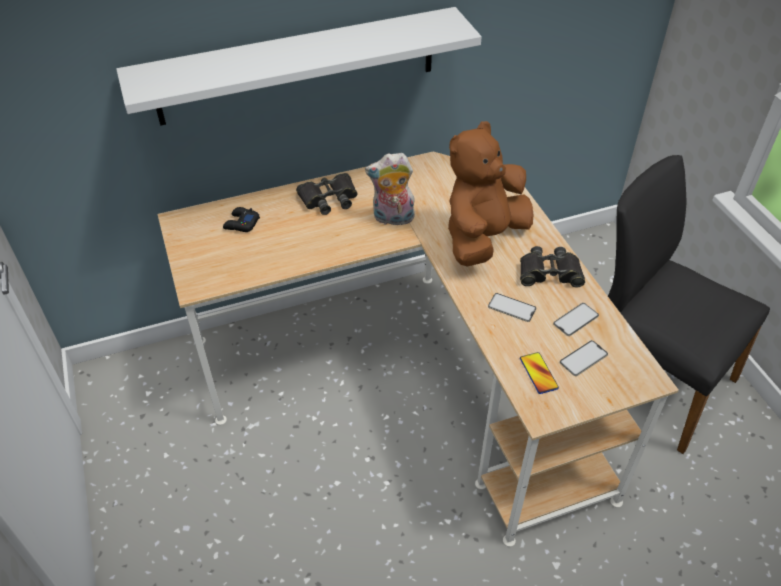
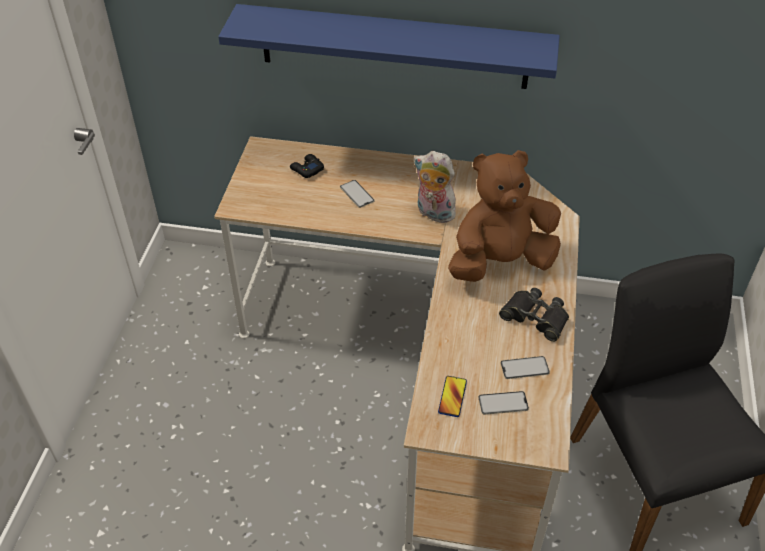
camera: 30 degrees right, 0 degrees up
white shelf [116,7,482,126] -> blue shelf [218,4,560,89]
black binoculars [296,173,357,215] -> none
phone [488,293,536,322] -> phone moved to [340,180,374,208]

